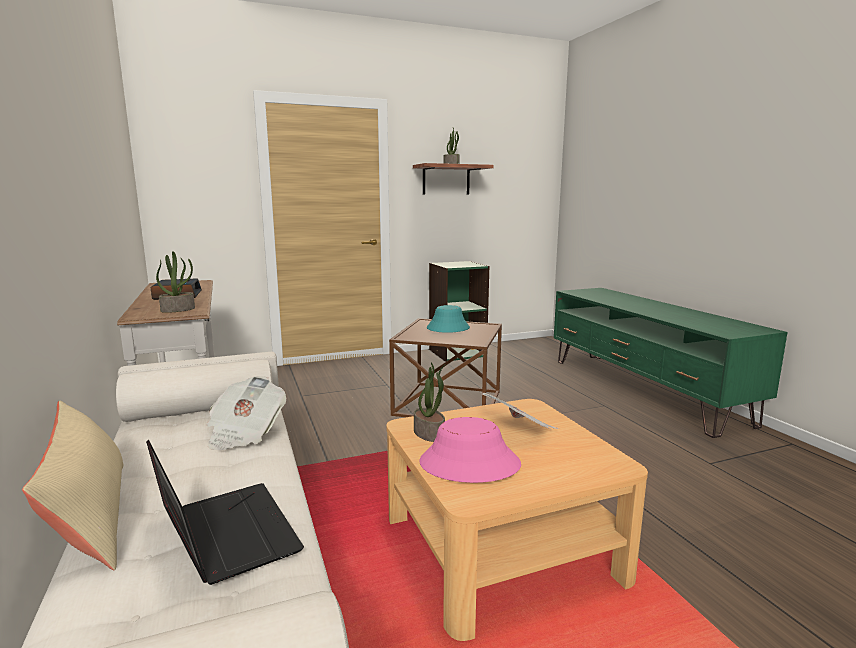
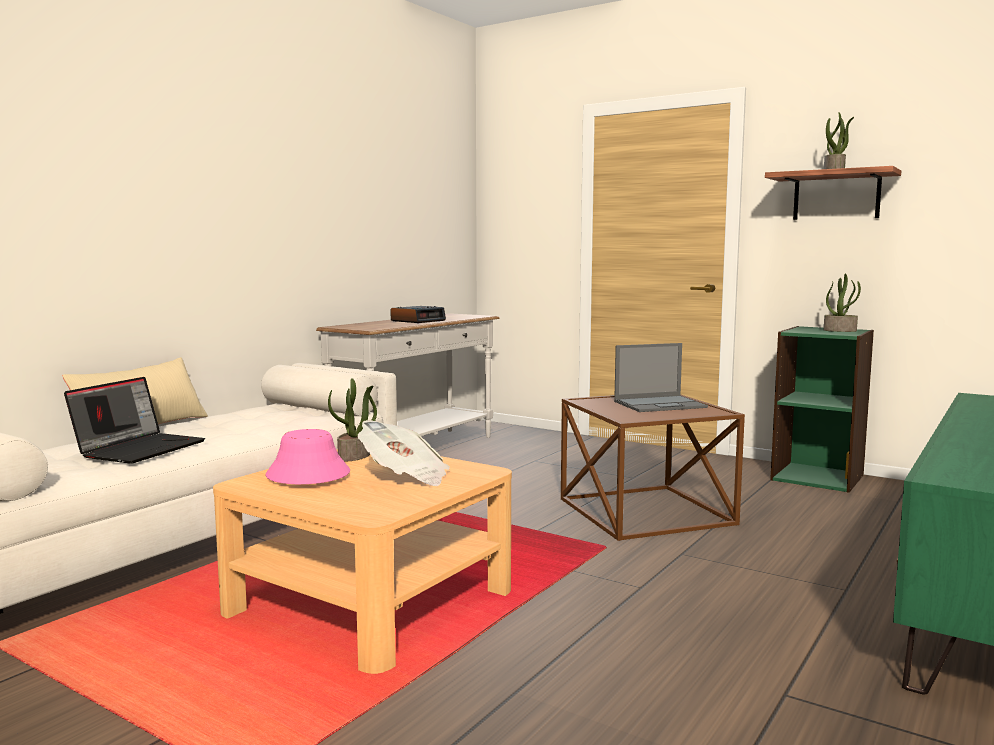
camera: 55 degrees right, 5 degrees down
potted plant [156,251,195,313] -> potted plant moved to [824,273,861,332]
newspaper [207,376,286,450] -> none
turquoise hat [427,305,470,333] -> laptop [614,343,708,412]

